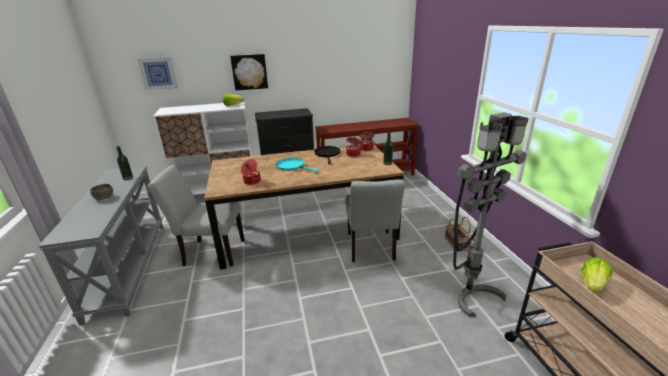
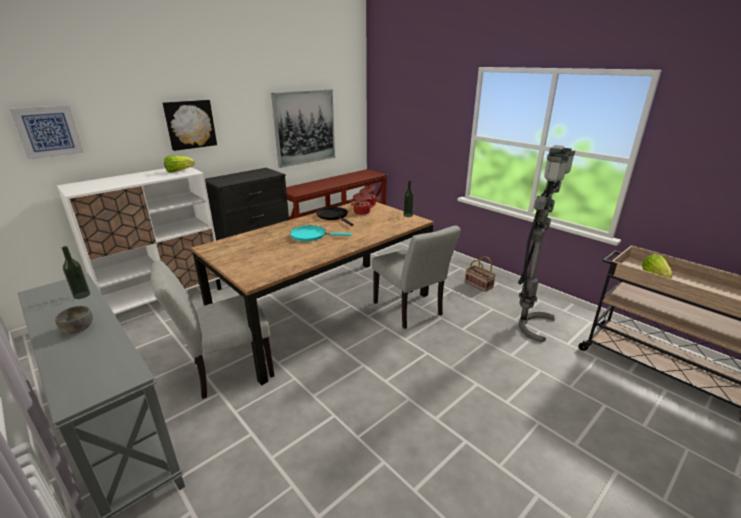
camera: 30 degrees left, 0 degrees up
cooking pot [241,159,261,185] -> none
none -> picture [271,90,335,168]

